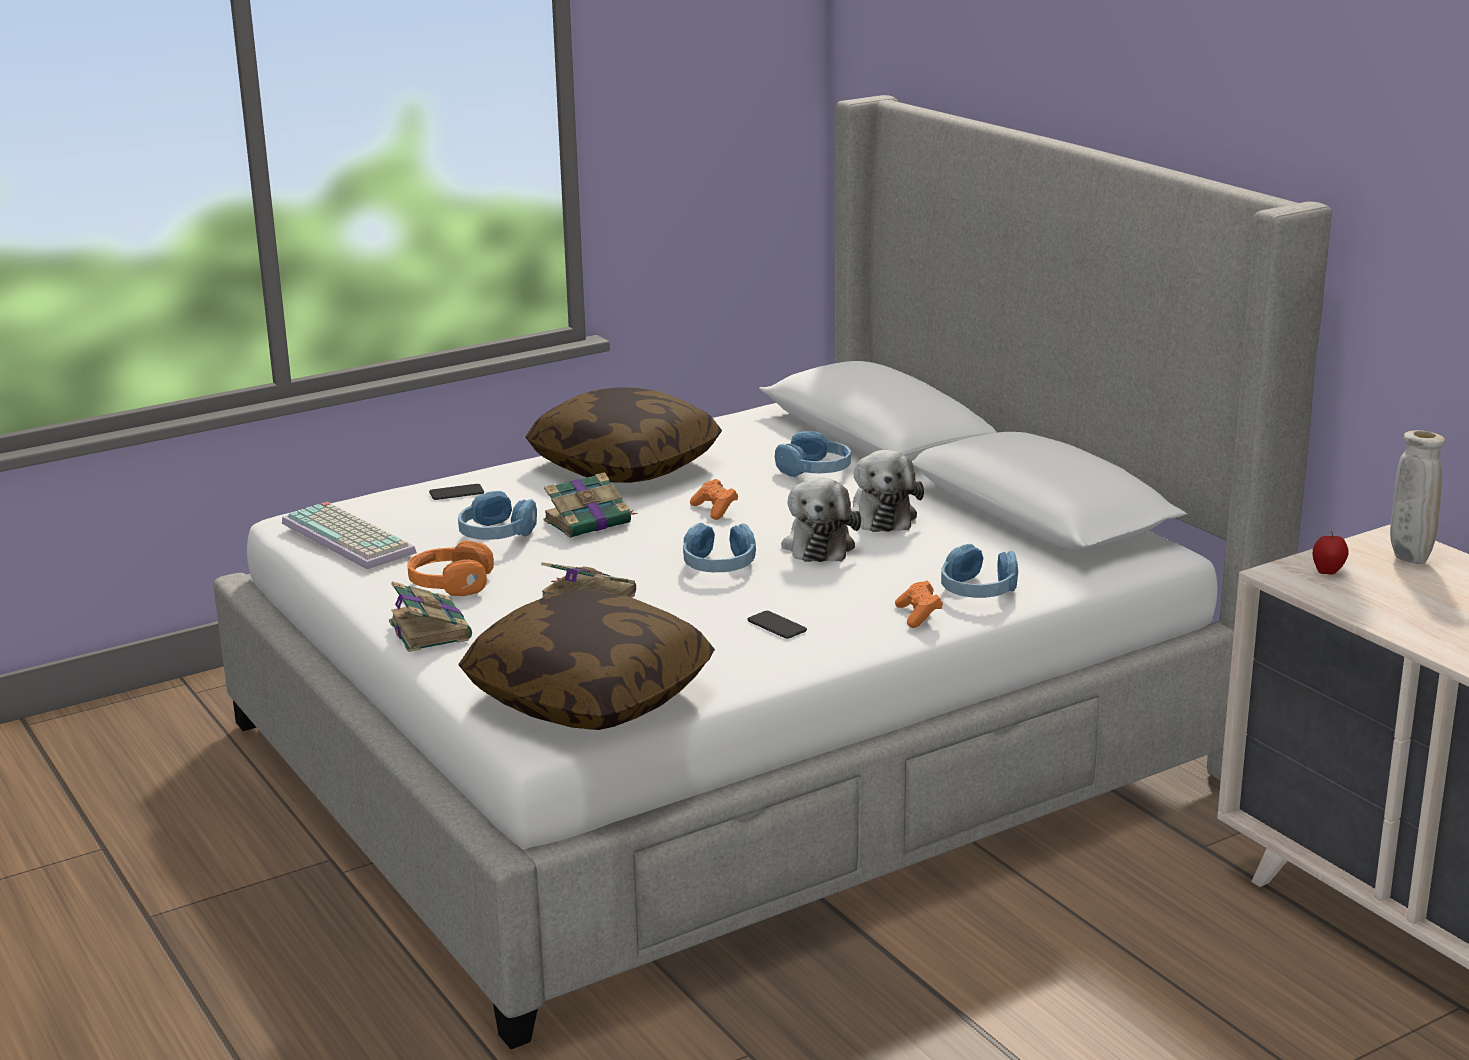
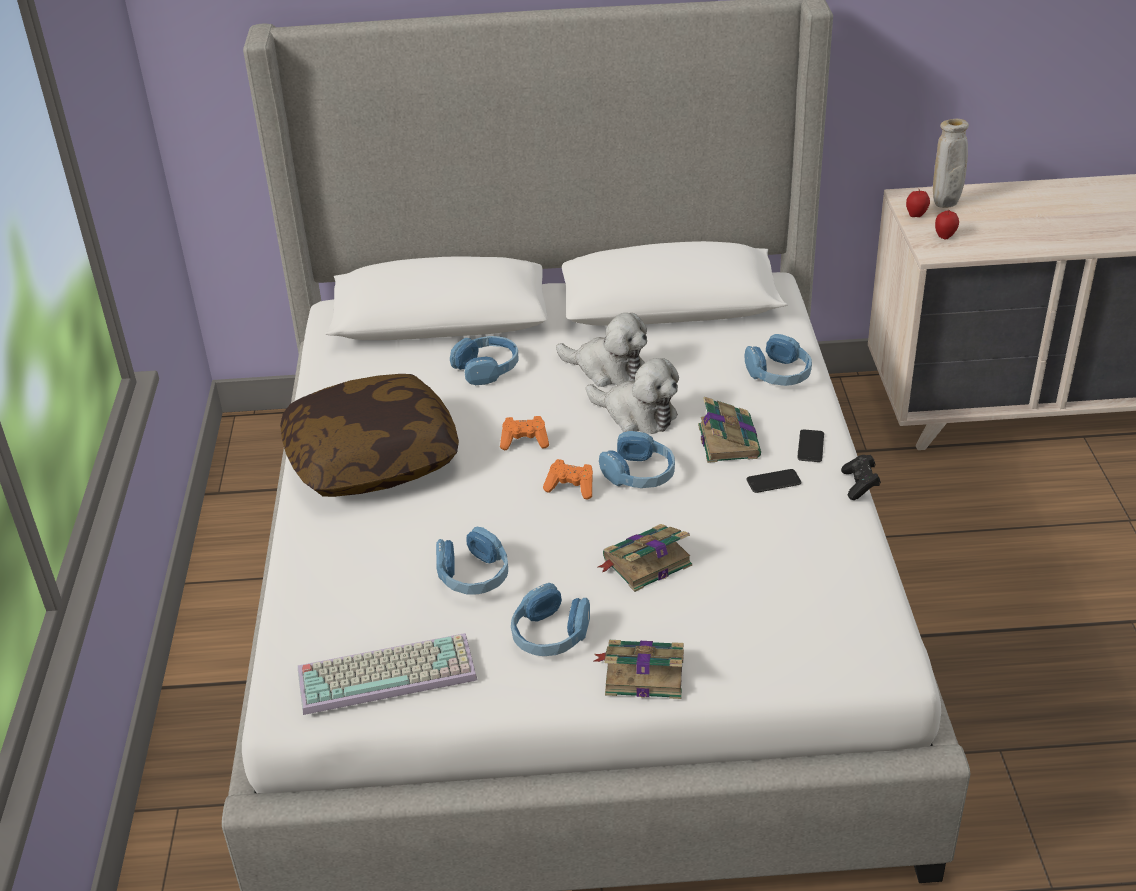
camera: 60 degrees left, 15 degrees up
orange headphones [407,540,494,596] -> blue headphones [511,583,590,656]
phone [429,484,484,500] -> phone moved to [797,429,824,462]
pillow [458,589,715,730] -> none
book [543,472,638,538] -> book moved to [698,397,761,463]
orange game controller [895,581,943,628] -> orange game controller moved to [543,459,593,499]
none -> black game controller [841,455,881,500]
none -> apple [906,190,930,217]

